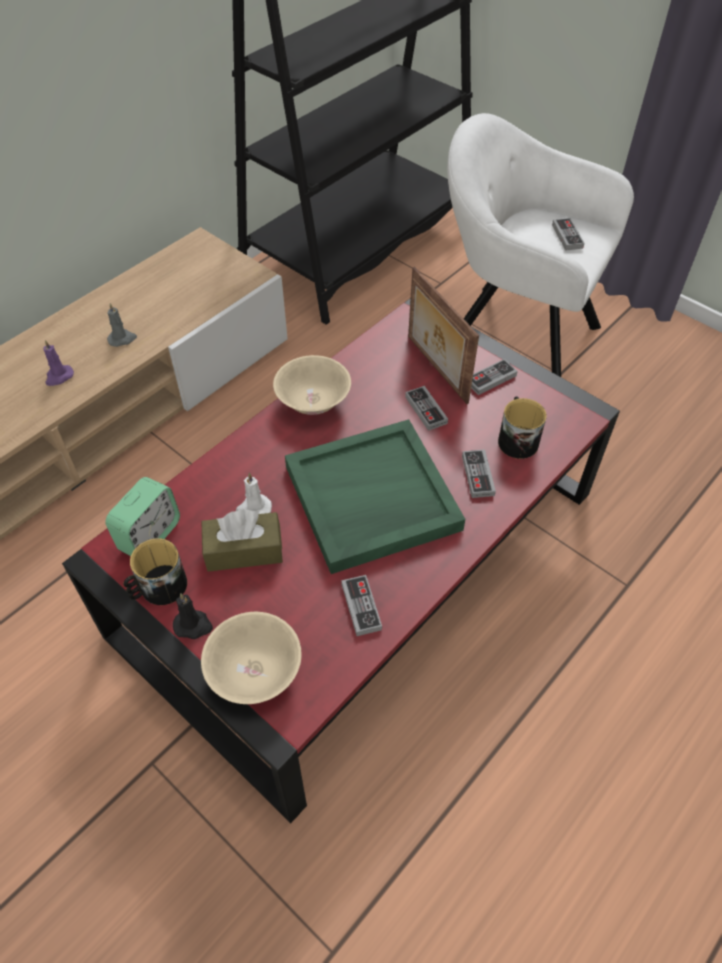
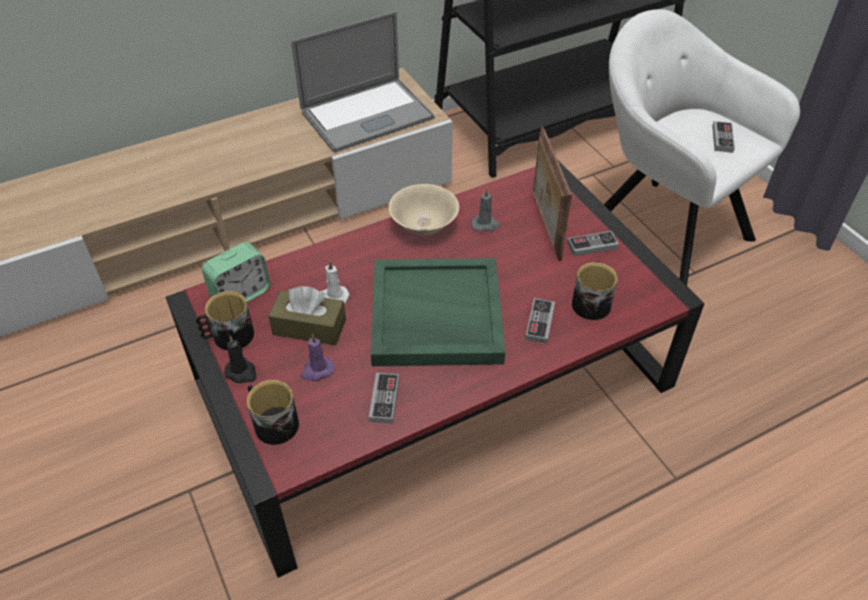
camera: 20 degrees right, 5 degrees down
purple candle [44,340,74,386] -> purple candle moved to [301,334,335,381]
grey candle [107,303,137,347] -> grey candle moved to [471,189,501,232]
beige bowl [201,612,302,704] -> mug [247,380,299,445]
game controller [405,386,448,431] -> none
none -> laptop [291,12,435,153]

